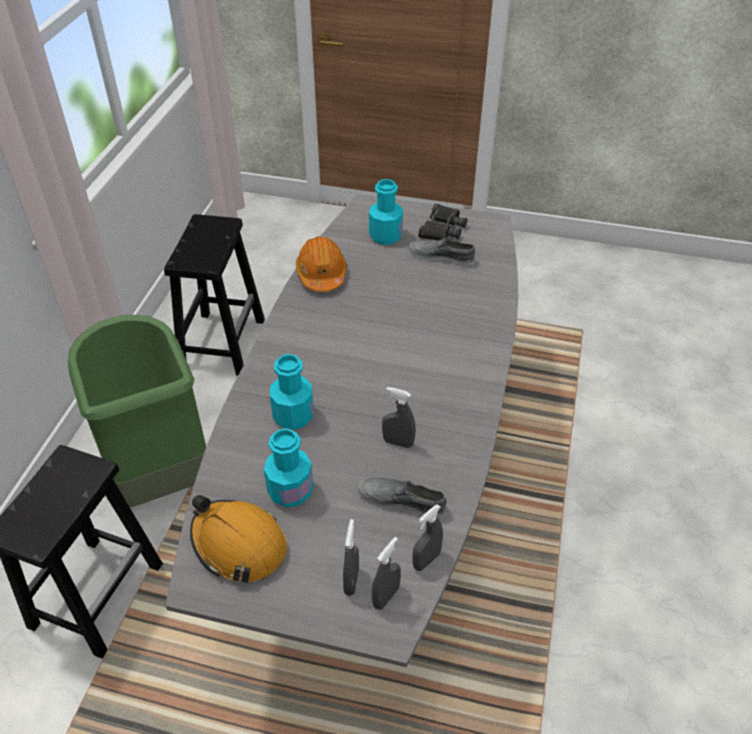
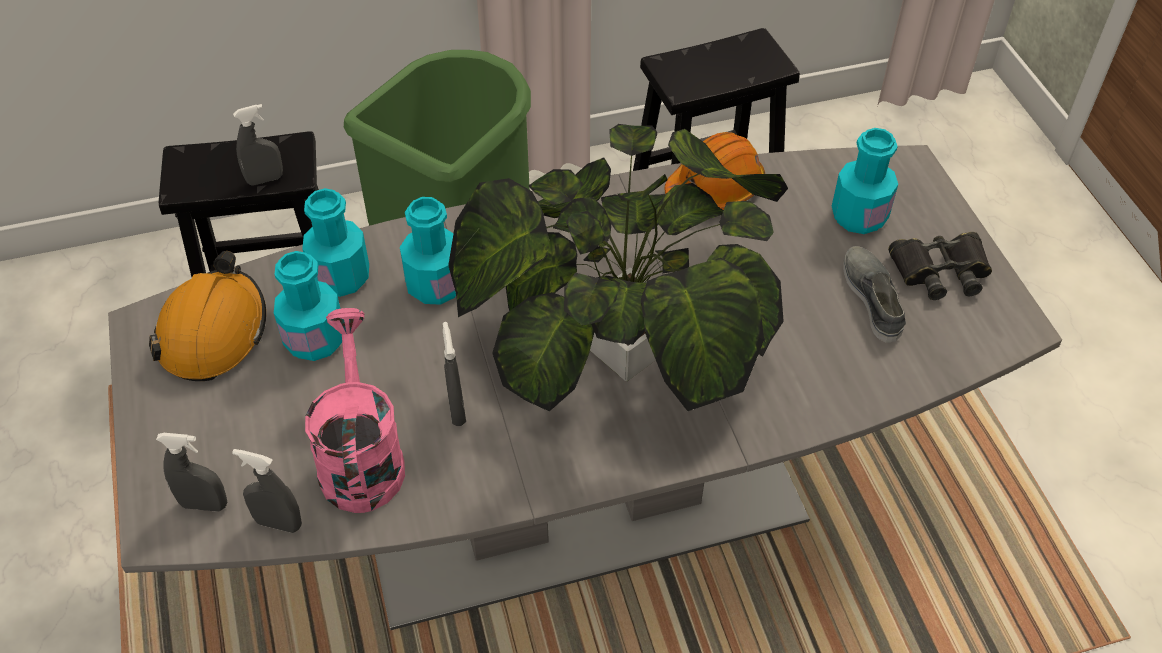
camera: 60 degrees right, 5 degrees up
grey spray bottle [343,519,359,596] -> grey spray bottle moved to [233,104,283,186]
grey shoe [358,478,447,519] -> pink watering can [305,308,405,513]
none -> turquoise bottle [302,188,369,297]
none -> potted plant [448,124,788,412]

